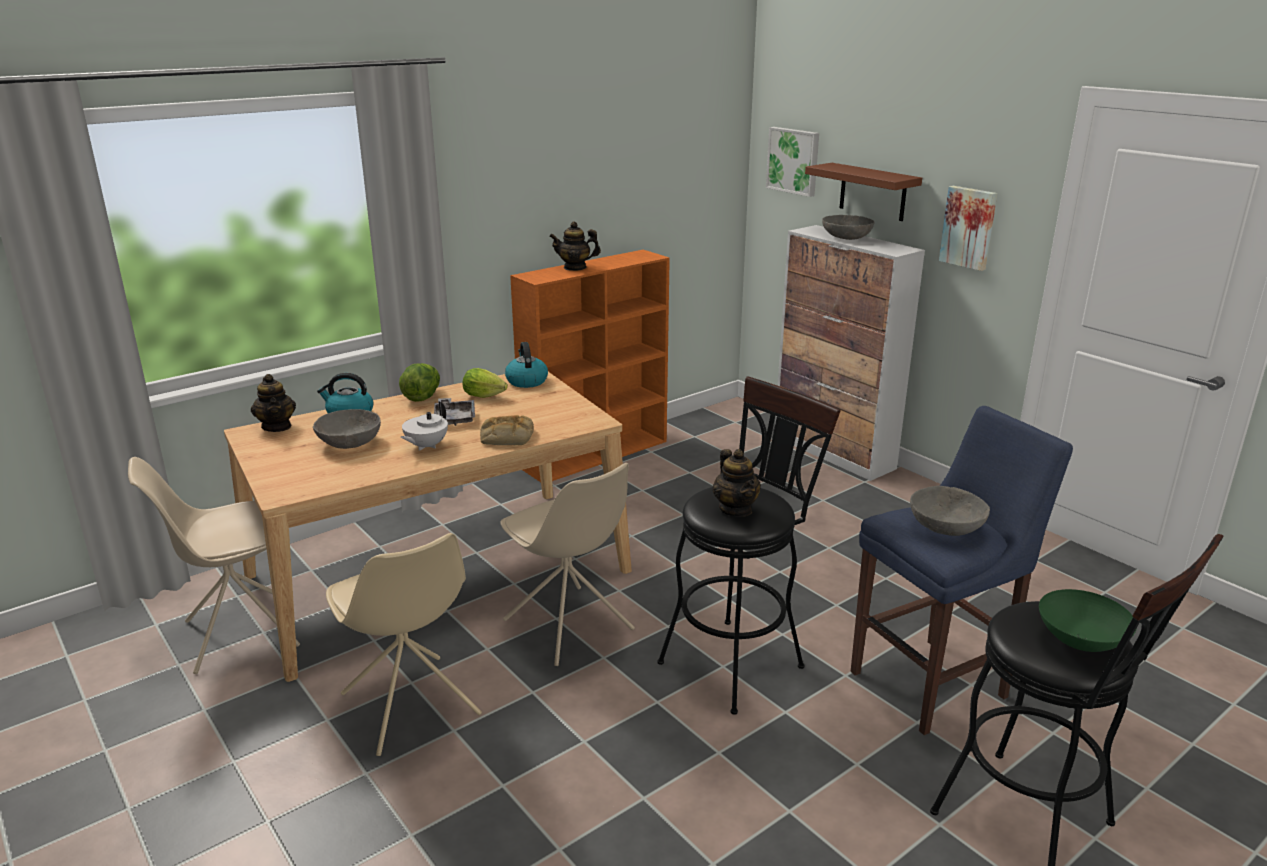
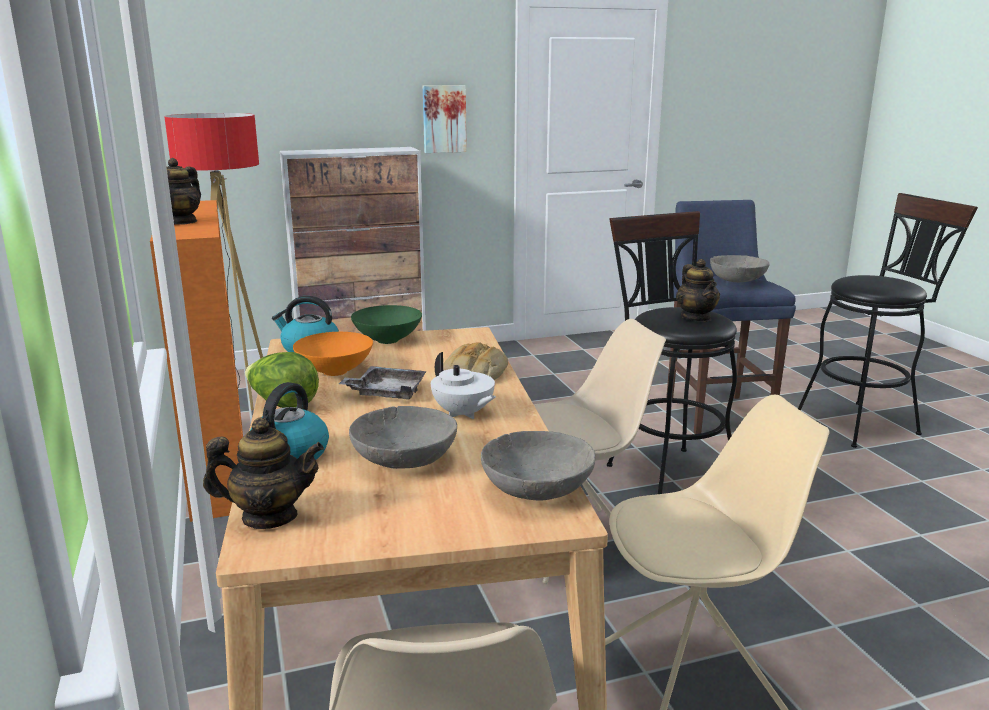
camera: 70 degrees left, 5 degrees down
lettuce [463,368,508,398] -> orange bowl [293,332,373,376]
teapot [712,449,761,517] -> teapot turned 75 degrees clockwise [676,259,720,322]
picture [766,127,819,197] -> none
brown shelf [805,163,922,221] -> none
grey bowl [822,215,874,240] -> grey bowl moved to [481,431,595,501]
green bowl [1039,589,1137,652] -> green bowl moved to [351,305,422,344]
none -> floor lamp [164,113,263,411]

